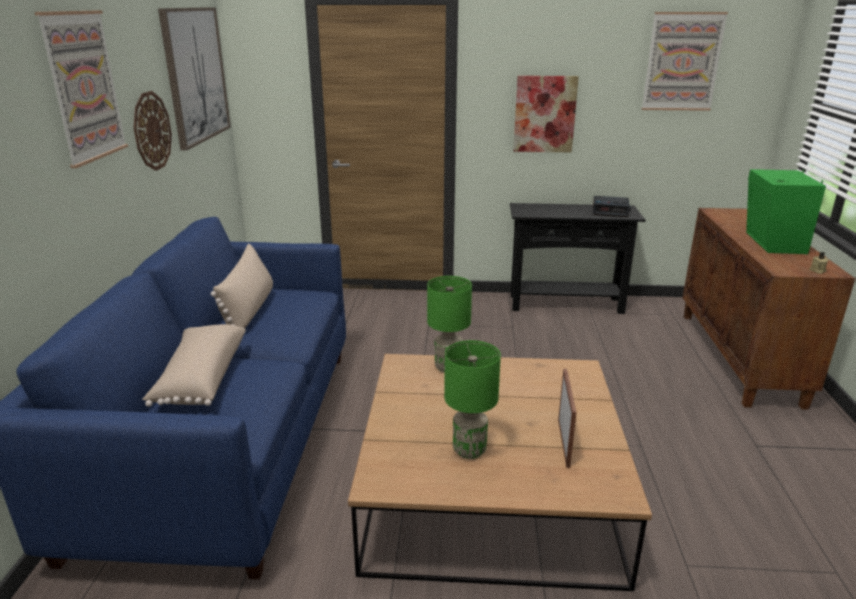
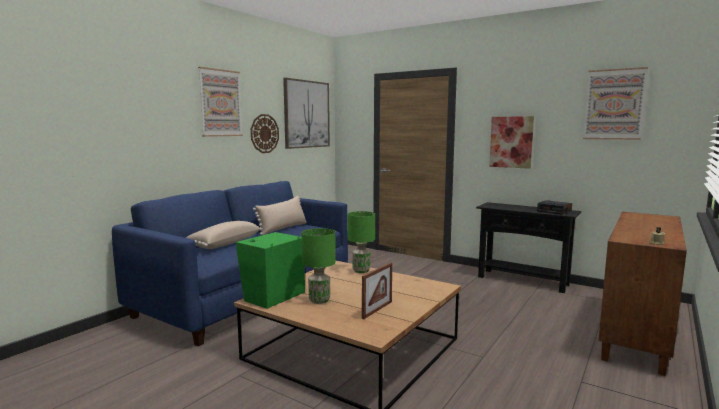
camera: 30 degrees right, 15 degrees down
green speaker [746,169,826,254] -> green speaker moved to [236,232,305,309]

